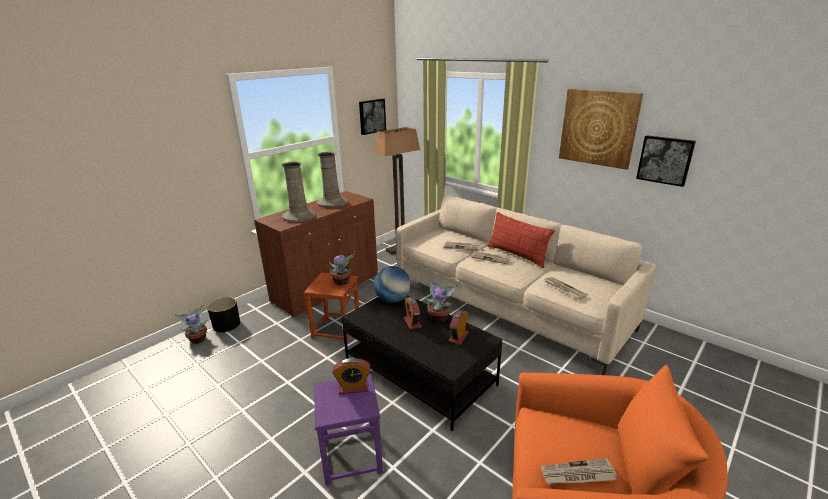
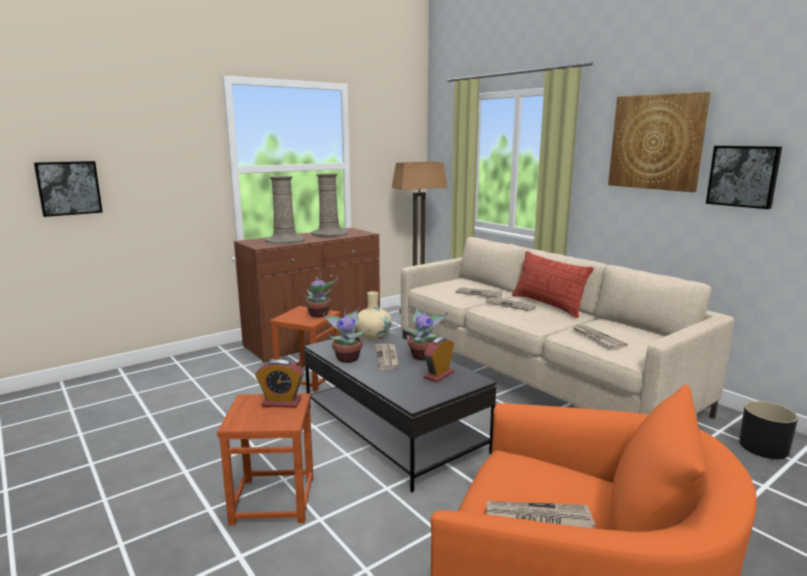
camera: 10 degrees right, 10 degrees down
potted plant [175,305,208,344] -> potted plant moved to [323,308,365,363]
black planter [207,297,240,332] -> black planter moved to [739,401,798,459]
purple stool [314,374,383,485] -> brown stool [217,393,313,525]
picture [359,99,386,135] -> picture moved to [34,161,103,217]
globe [374,266,411,303] -> beige vase [356,291,392,340]
alarm clock [404,296,422,330] -> newspaper [375,344,398,370]

